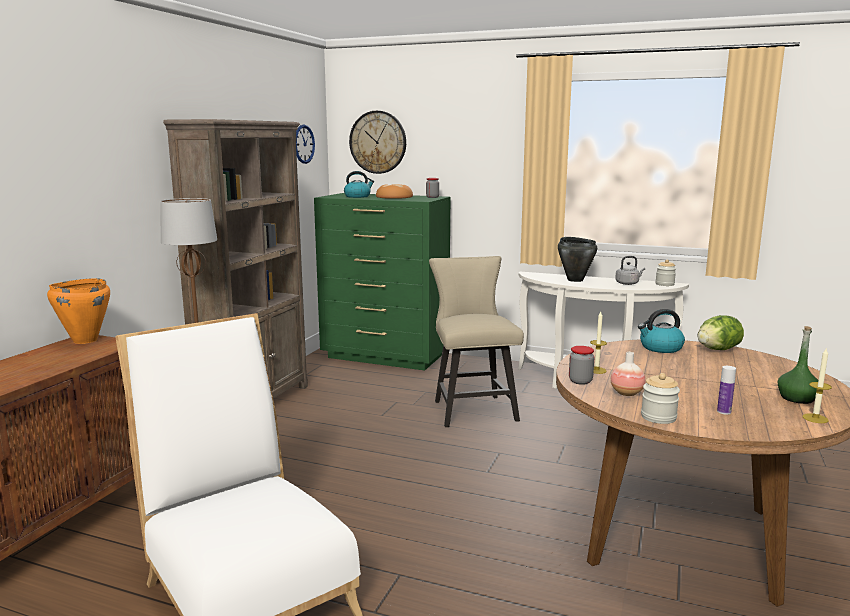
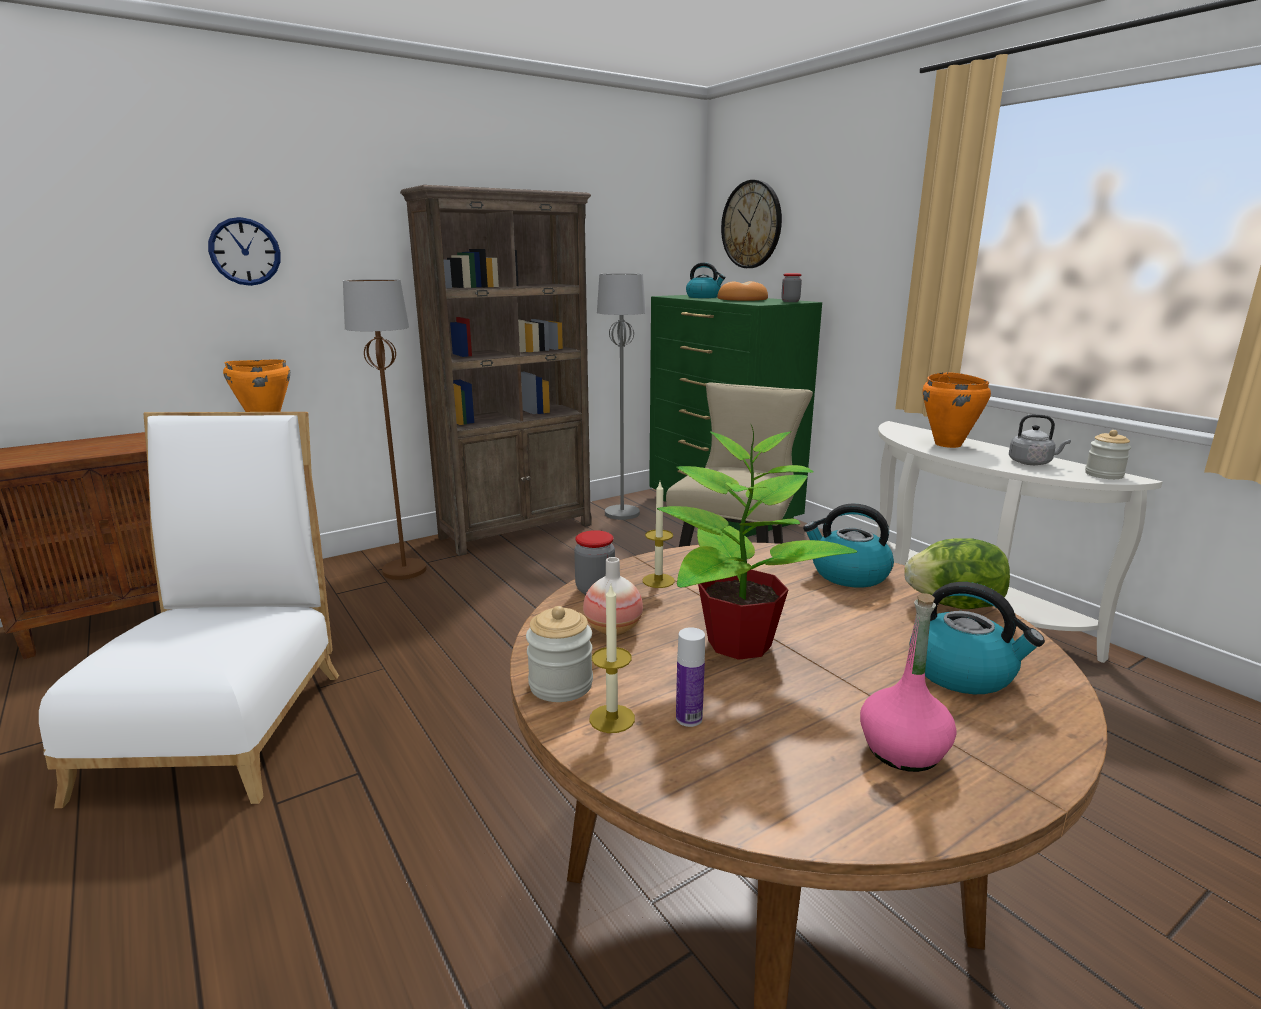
camera: 35 degrees right, 5 degrees up
wall clock [296,125,315,164] -> wall clock moved to [208,217,281,286]
black cooking pot [558,237,597,282] -> orange cooking pot [922,372,991,448]
green bottle [778,326,818,404] -> pink bottle [860,593,957,772]
candle [803,347,832,423] -> candle moved to [589,586,635,733]
none -> grey floor lamp [597,273,646,520]
none -> potted plant [657,425,857,660]
none -> kettle [909,582,1045,694]

